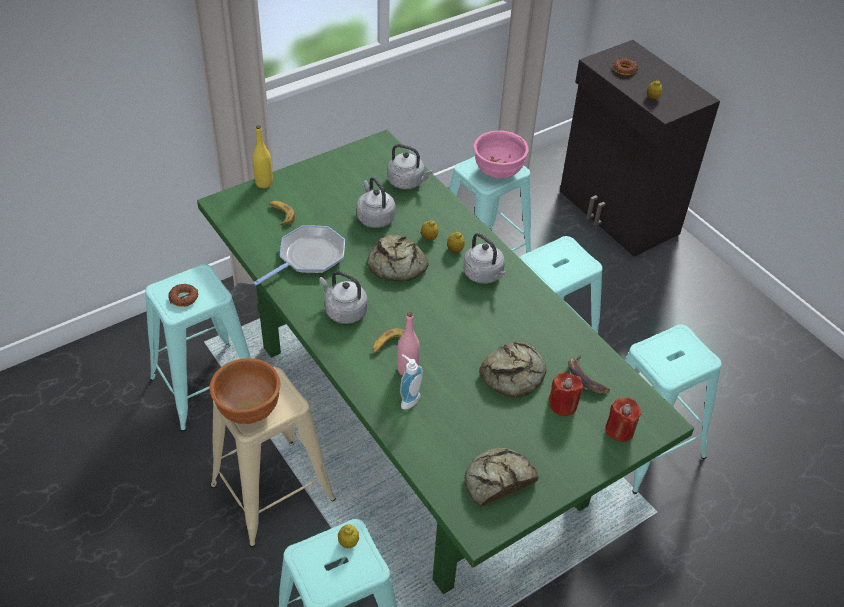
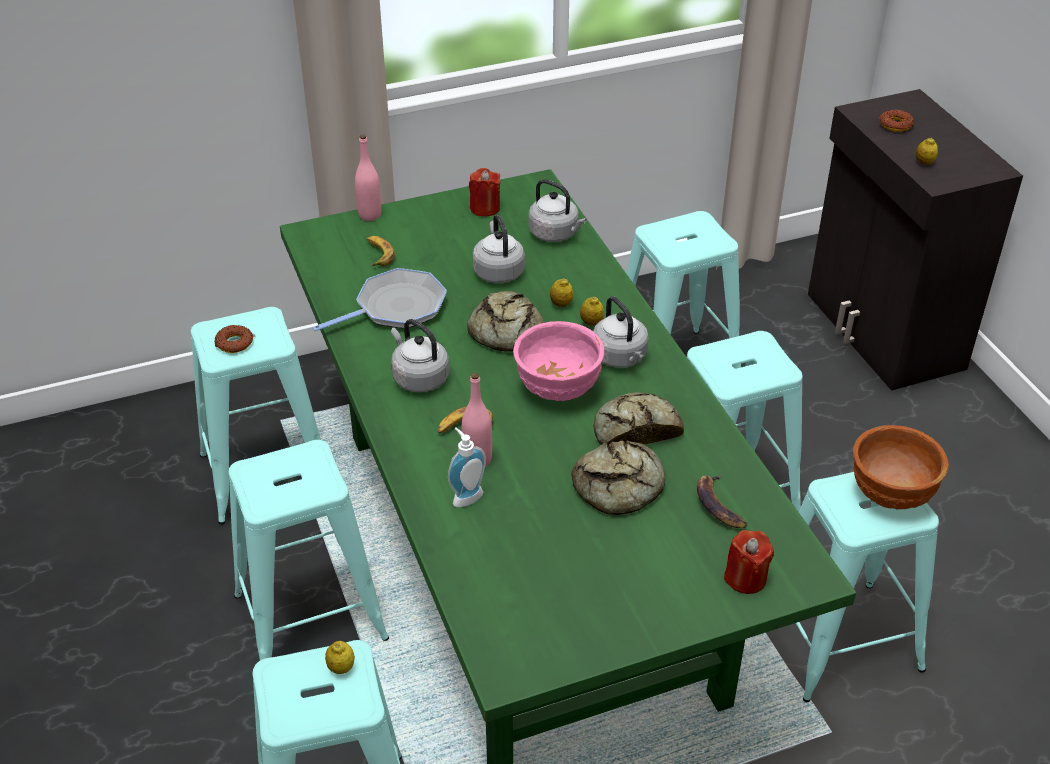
camera: 15 degrees right, 5 degrees down
brown bowl [210,358,281,424] -> brown bowl moved to [853,425,949,510]
beige stool [210,367,336,547] -> turquoise stool [229,440,389,660]
yellow bottle [252,125,273,188] -> pink bottle [355,135,381,221]
bread [465,448,539,507] -> bread moved to [594,393,684,445]
pink bowl [474,131,529,178] -> pink bowl moved to [513,321,604,401]
red candle [548,372,584,416] -> red candle moved to [469,168,501,216]

